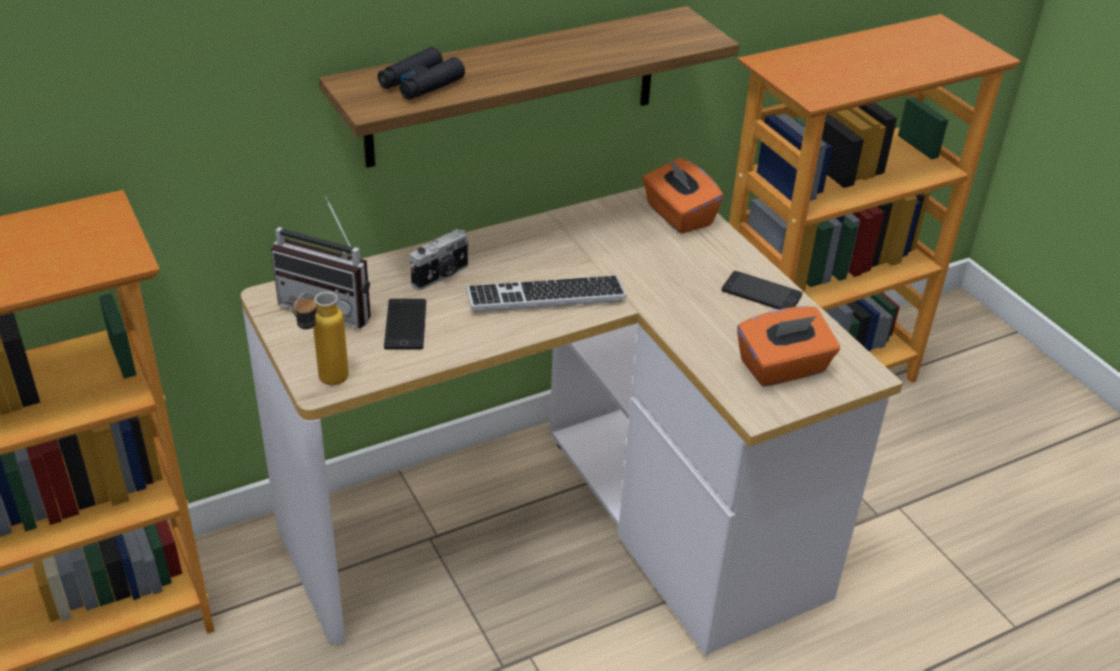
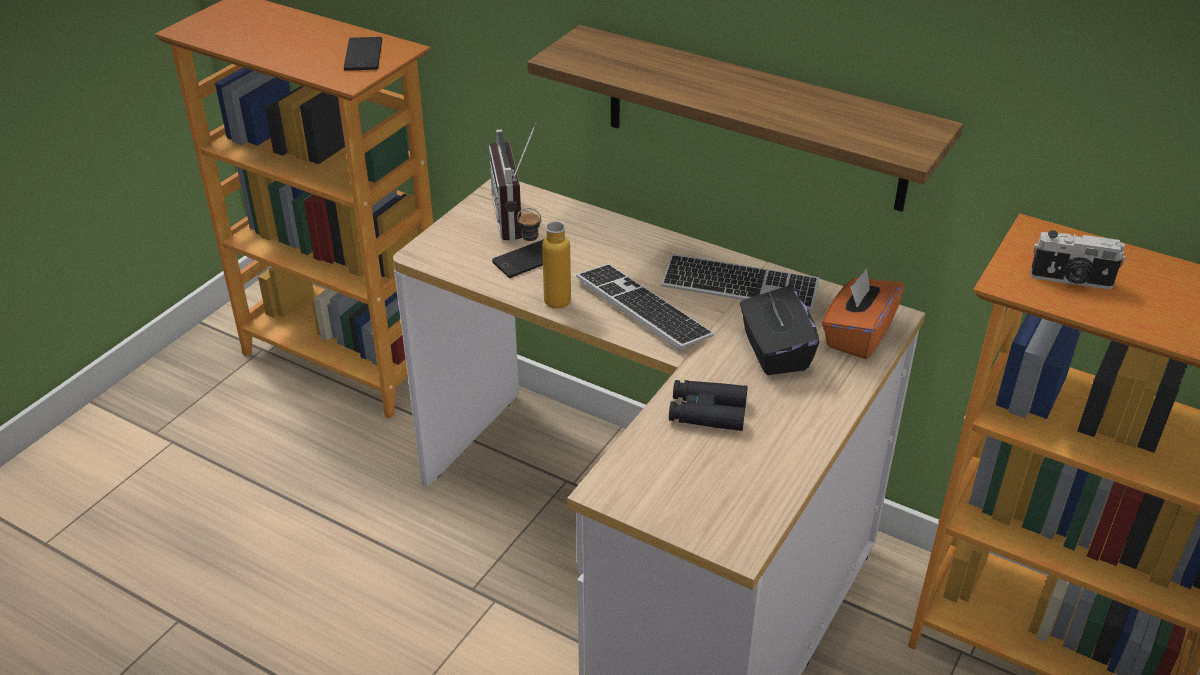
camera: 60 degrees right, 0 degrees up
bottle [293,292,349,385] -> bottle moved to [517,208,571,309]
black binoculars [378,47,465,100] -> black binoculars moved to [669,380,748,431]
camera [410,229,468,290] -> camera moved to [1031,230,1125,289]
phone [721,271,803,310] -> phone moved to [344,37,382,71]
orange tissue box [737,306,840,387] -> none
none -> keyboard [661,254,820,311]
none -> black tissue box [740,286,819,375]

